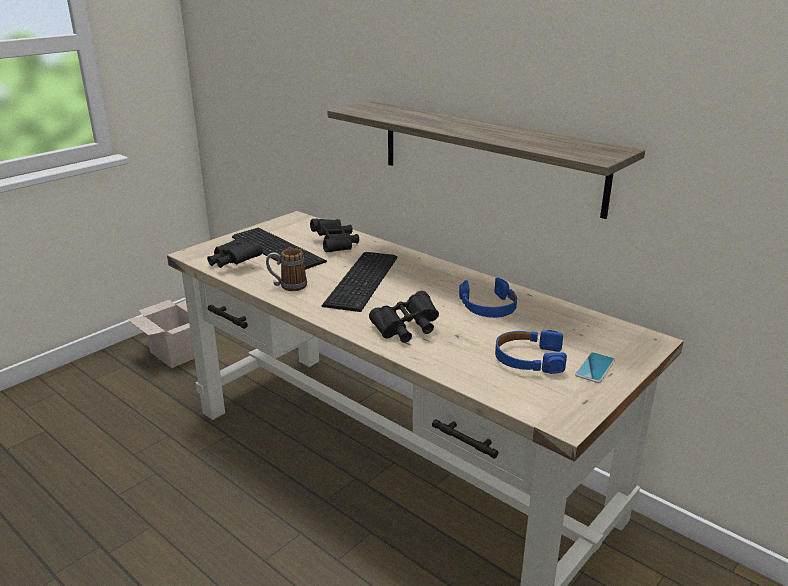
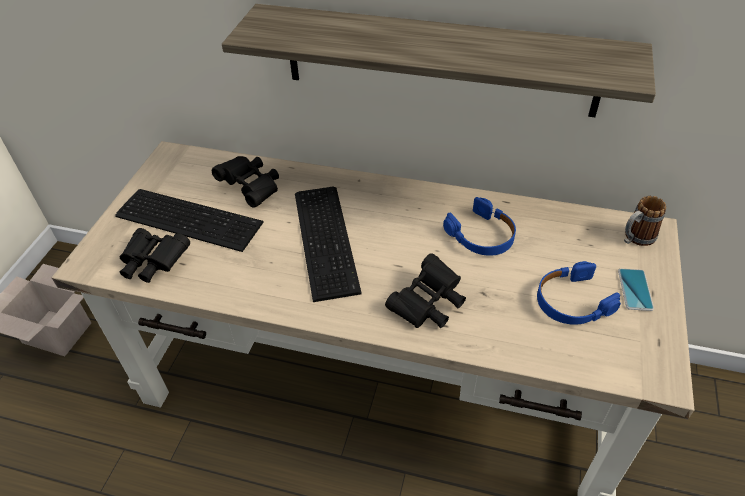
camera: 25 degrees left, 20 degrees up
mug [266,248,307,291] -> mug moved to [624,196,666,246]

